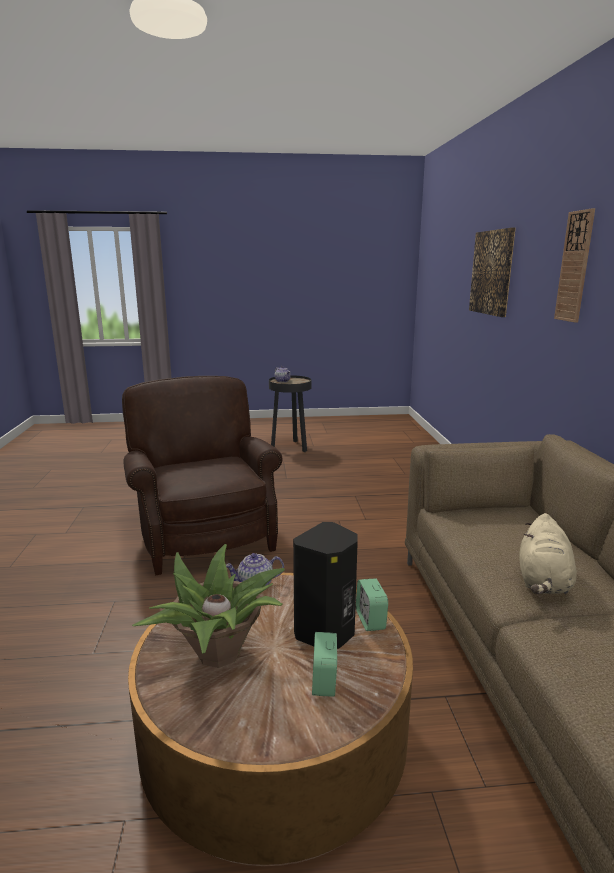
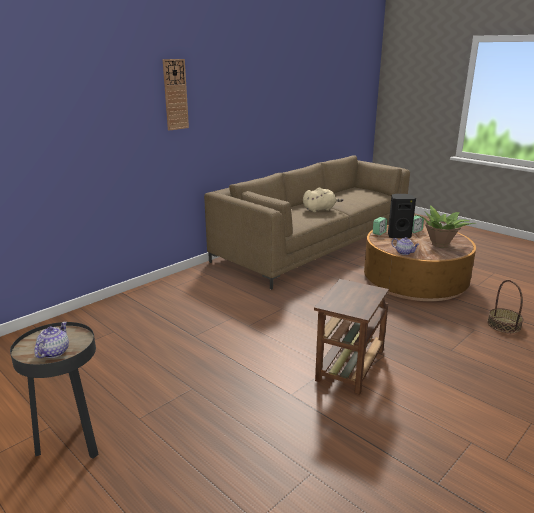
camera: 130 degrees left, 5 degrees up
brown armchair [122,376,282,575] -> brown side table [314,279,389,395]
picture [469,228,516,317] -> none
none -> basket [487,280,523,333]

